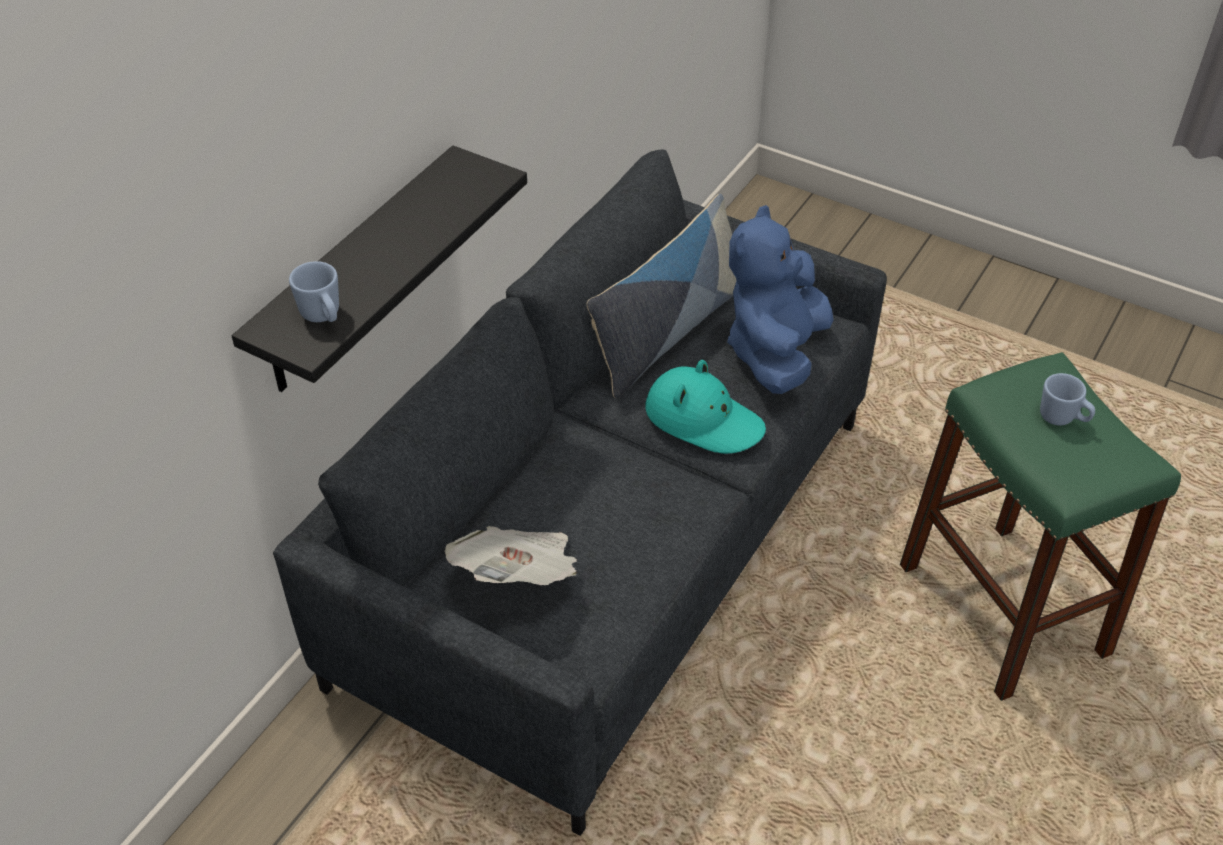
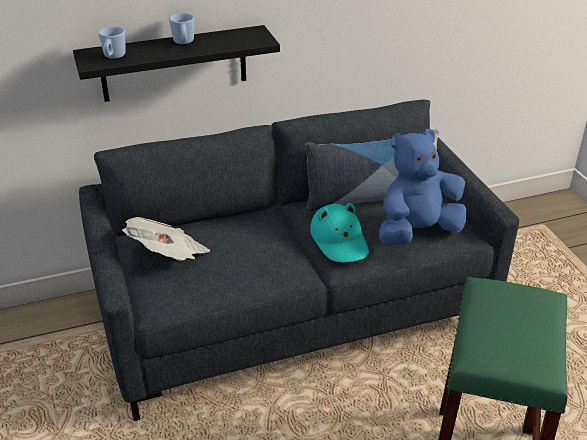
camera: 40 degrees right, 10 degrees down
blue mug [1040,373,1095,426] -> blue mug moved to [169,13,194,44]

